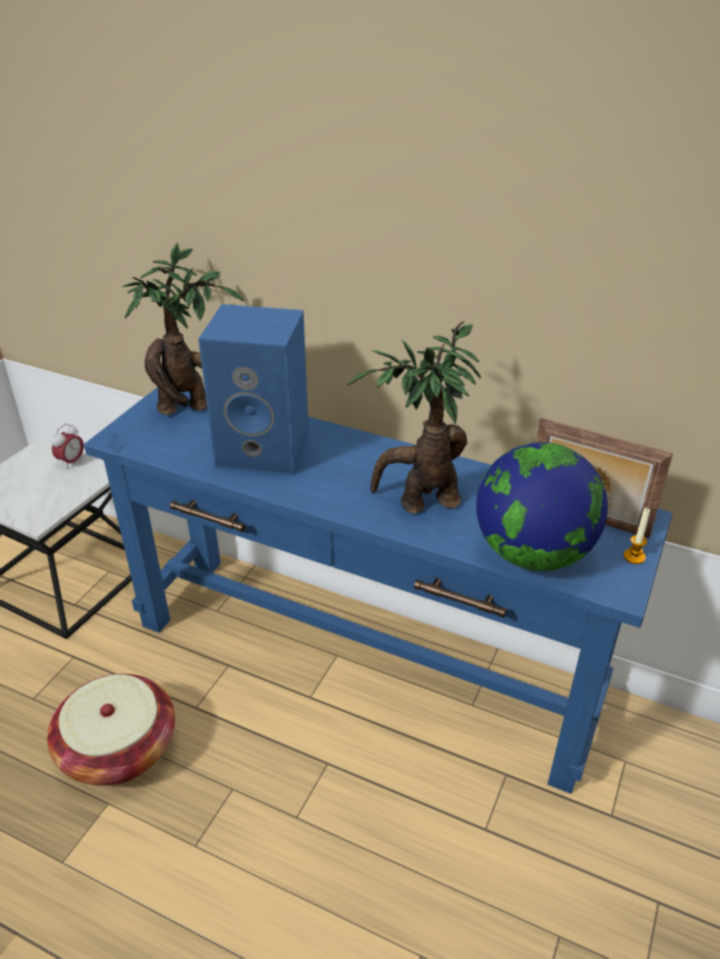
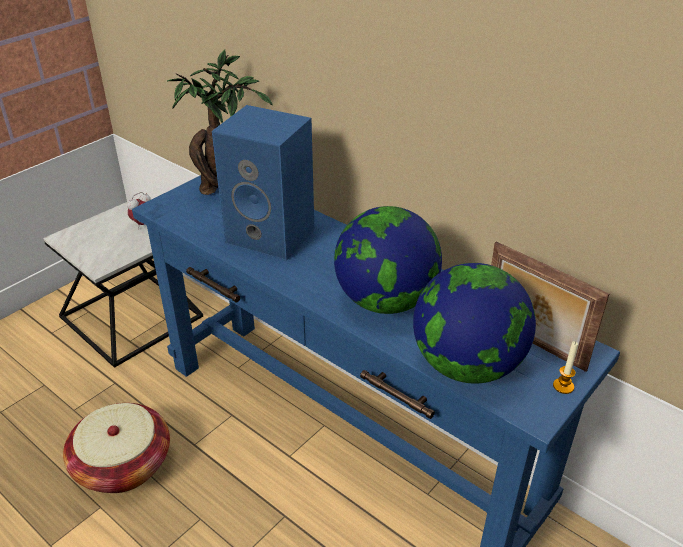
camera: 15 degrees right, 0 degrees up
potted plant [348,321,481,513] -> globe [334,206,442,314]

